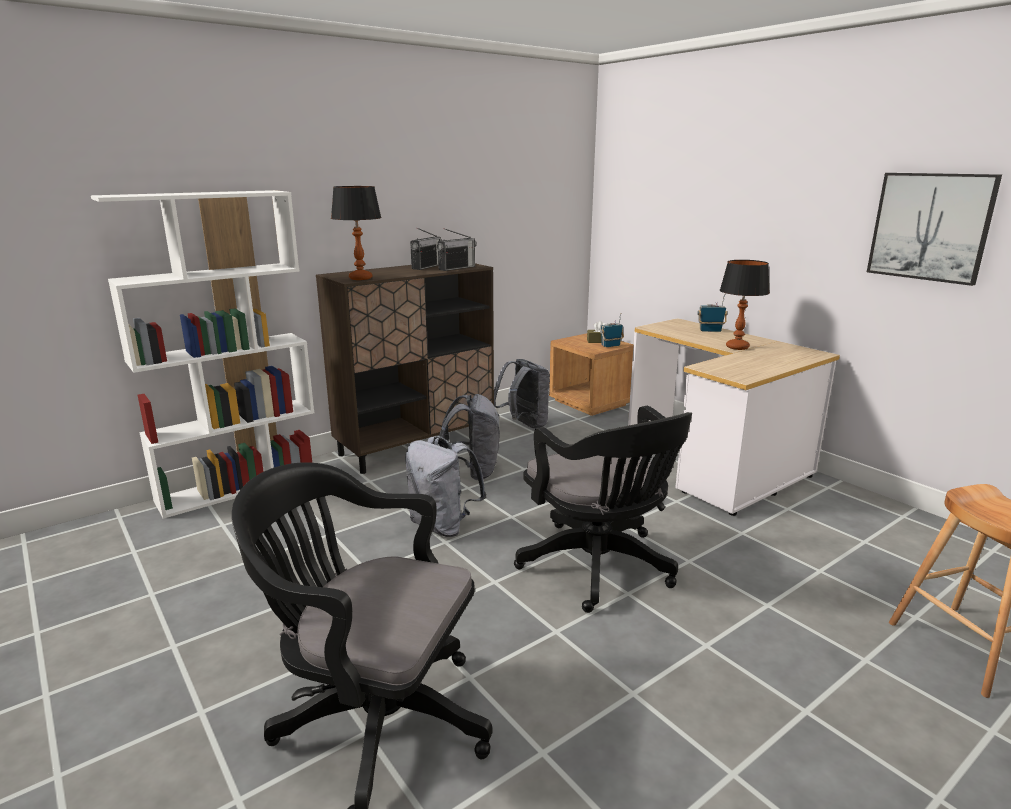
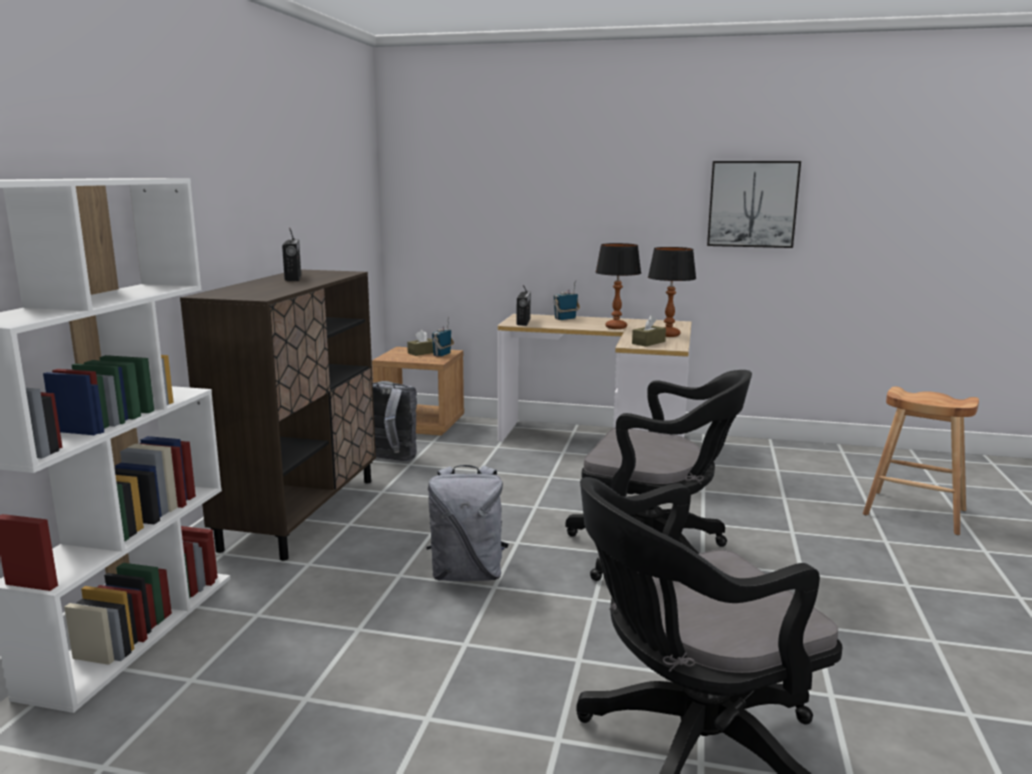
camera: 40 degrees left, 5 degrees down
table lamp [331,186,381,280] -> table lamp moved to [648,247,696,337]
radio [437,229,477,271] -> radio moved to [517,285,531,326]
grey backpack [439,394,500,480] -> none
none -> brown tissue box [632,315,666,346]

